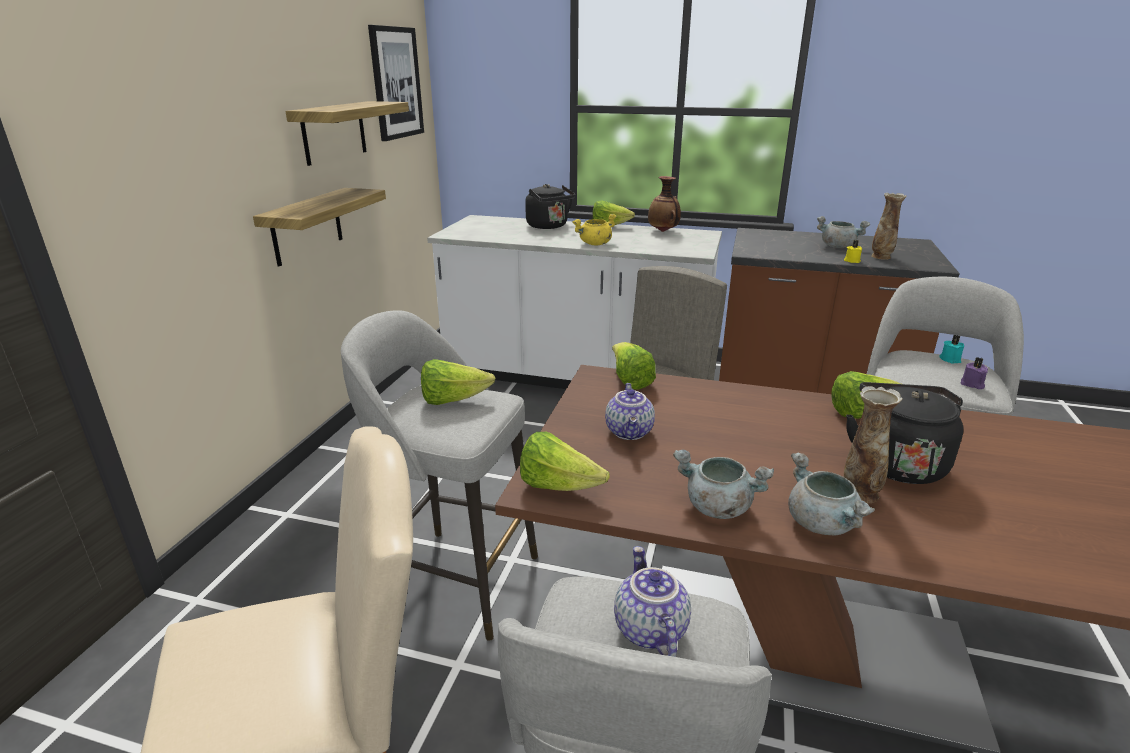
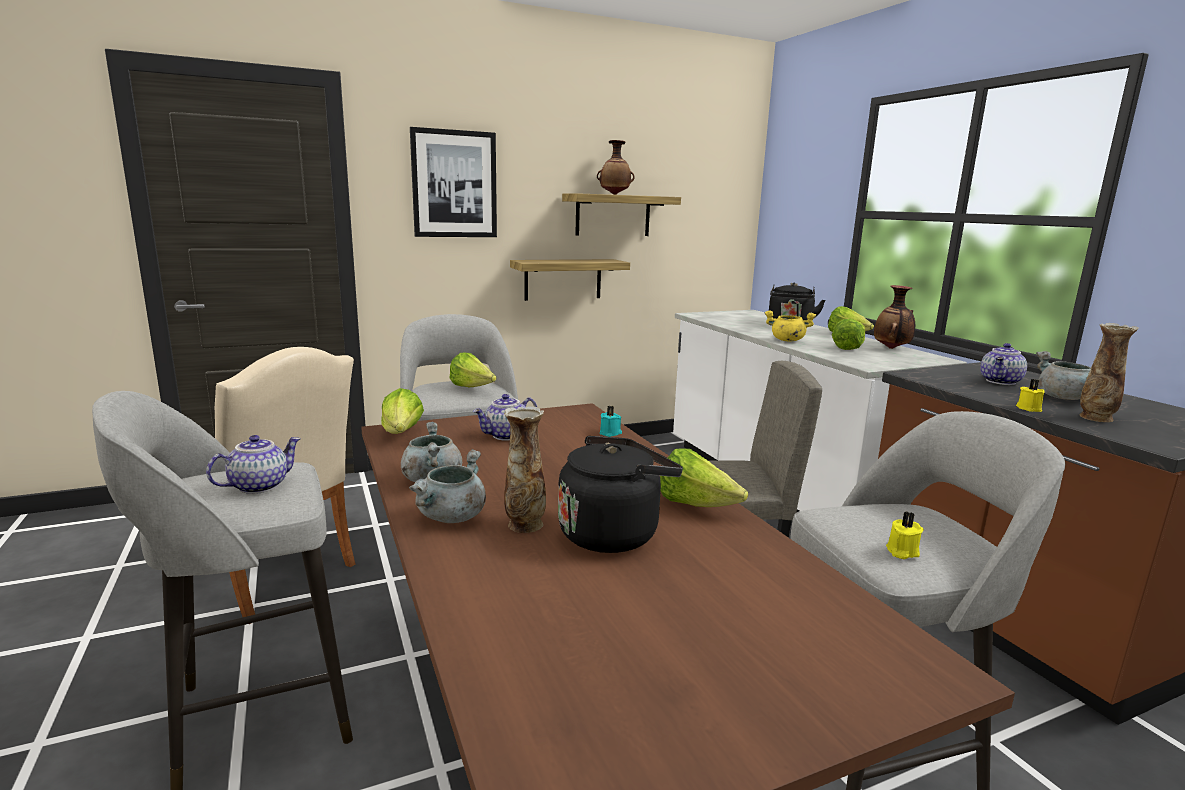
camera: 50 degrees right, 10 degrees down
picture [368,25,424,141] -> picture moved to [410,127,497,237]
lettuce [612,342,656,390] -> lettuce moved to [832,319,865,350]
turquoise candle [939,335,964,364] -> turquoise candle moved to [600,406,622,437]
purple candle [961,357,988,389] -> yellow candle [886,512,924,559]
none -> vase [597,140,635,195]
none -> teapot [980,343,1027,385]

